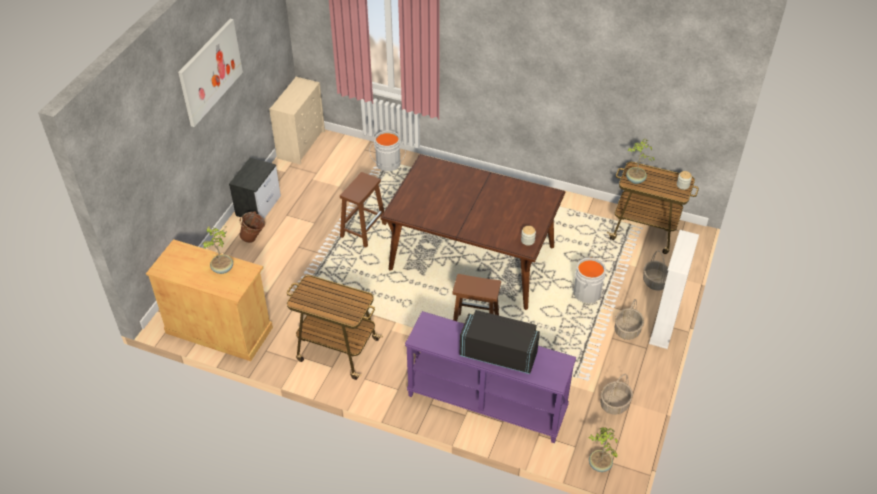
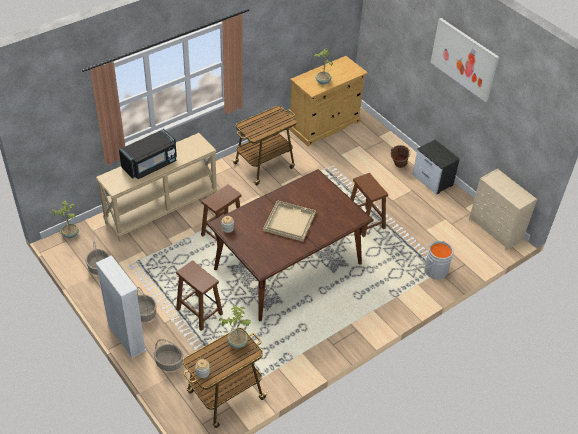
camera: 120 degrees right, 0 degrees up
purple console table [405,311,576,443] -> beige console table [96,133,218,242]
grey bucket [572,257,606,303] -> brown stool [176,260,223,331]
none -> beige tray [263,200,316,242]

